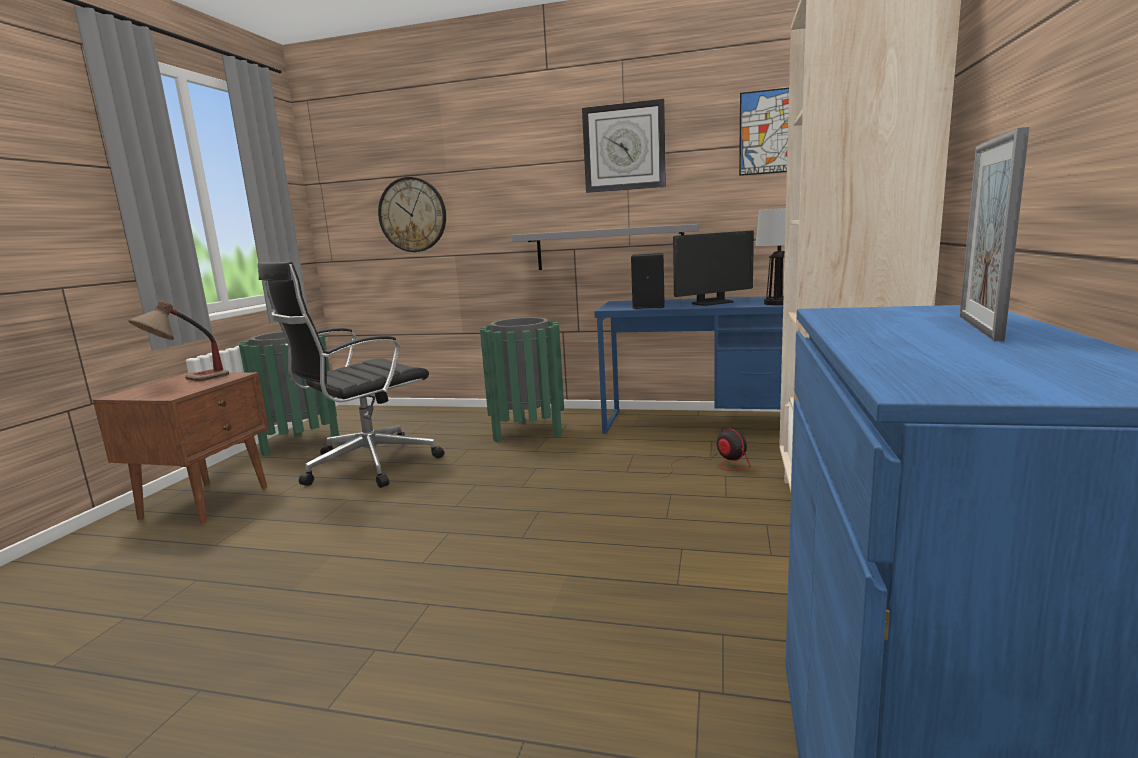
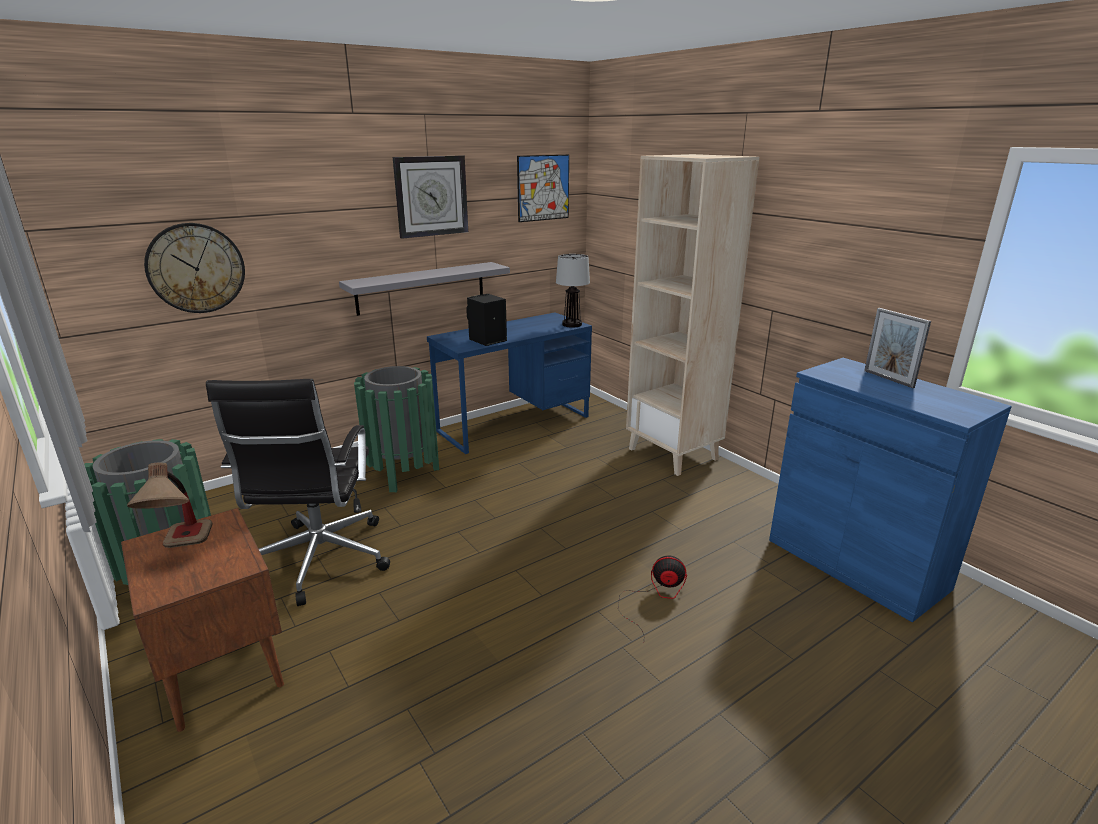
camera: 50 degrees left, 10 degrees up
fan [660,429,751,479] -> fan moved to [618,555,687,635]
monitor [673,230,754,306] -> none

